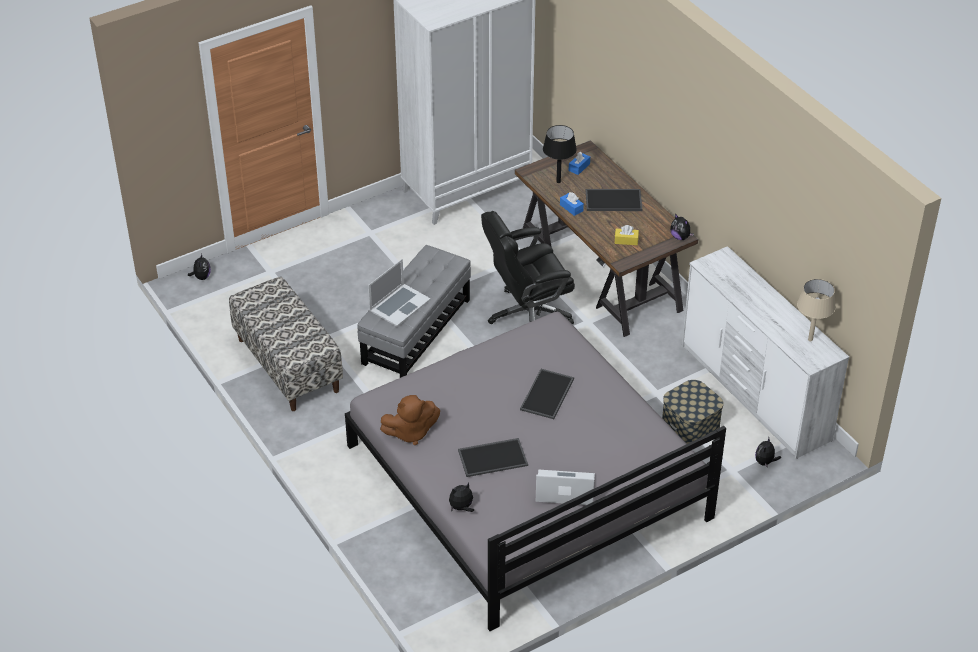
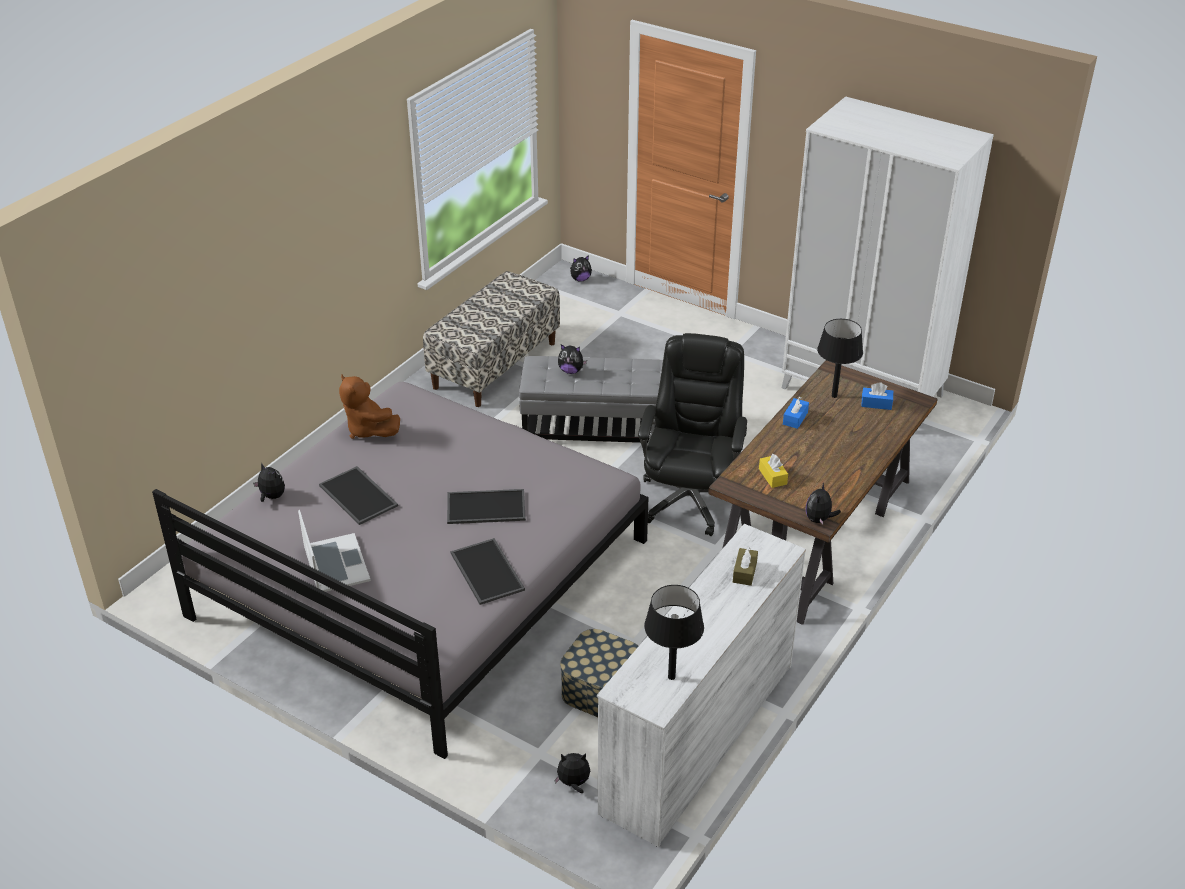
camera: 65 degrees right, 5 degrees down
laptop [368,259,431,327] -> plush toy [558,344,587,374]
black office chair [481,211,575,324] -> black office chair turned 60 degrees clockwise [638,333,747,536]
tray [586,189,642,211] -> tray moved to [450,538,525,605]
beige table lamp [797,279,836,341] -> black table lamp [644,585,704,680]
none -> brown tissue box [733,547,758,586]

